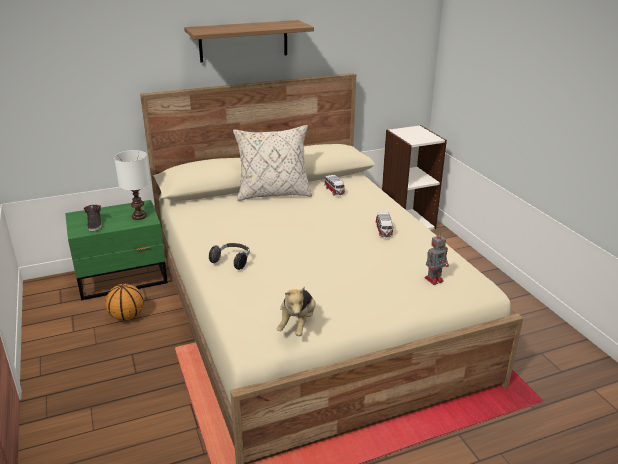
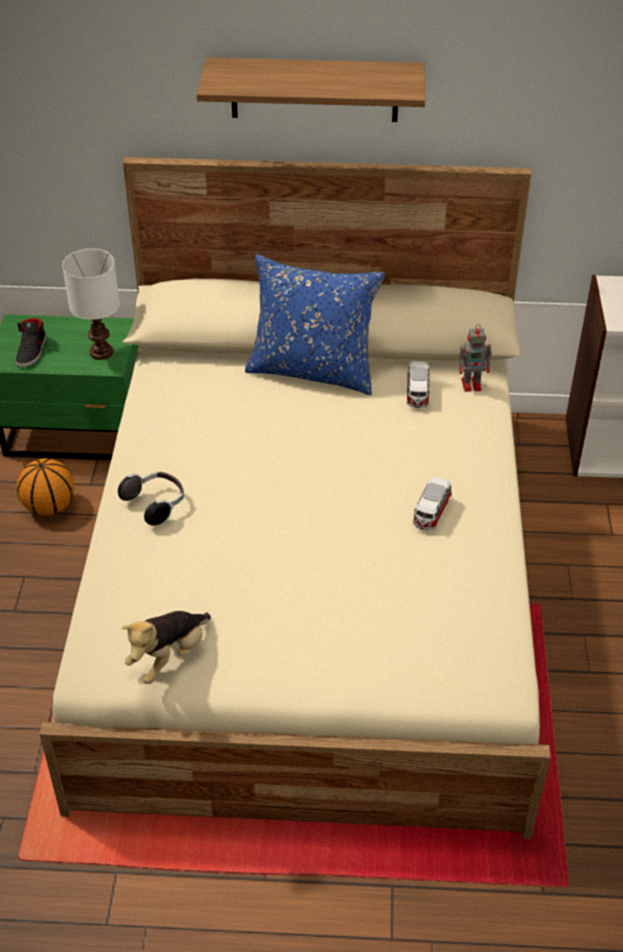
camera: 25 degrees right, 15 degrees up
beige pillow [233,125,312,201] -> blue pillow [245,254,385,395]
toy robot [425,232,449,285] -> toy robot moved to [459,324,492,392]

